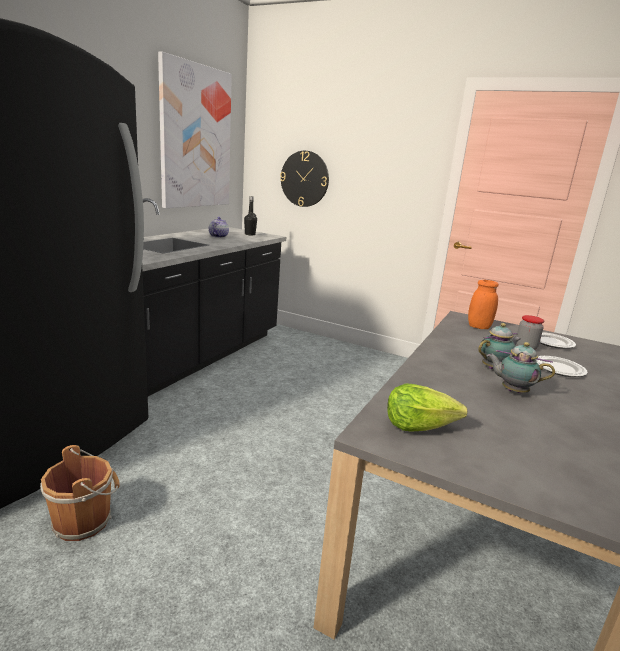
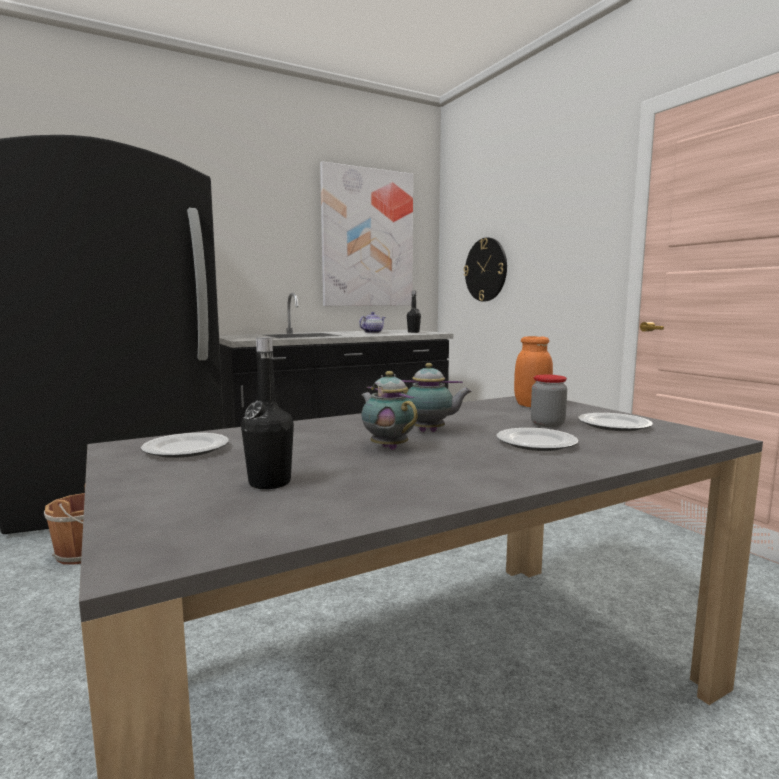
camera: 35 degrees right, 10 degrees down
lettuce [387,384,467,432] -> plate [141,433,229,458]
none -> black bottle [241,337,294,489]

